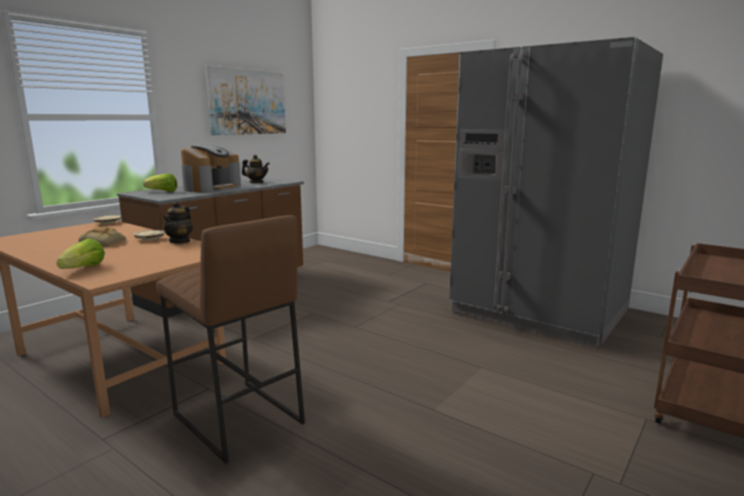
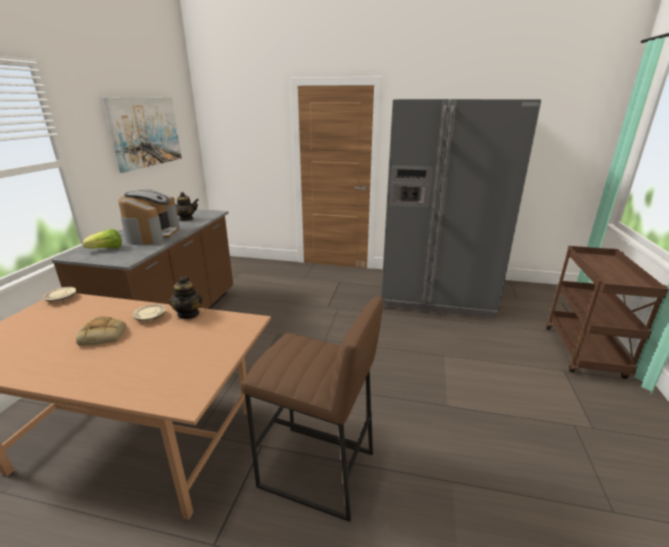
camera: 25 degrees left, 10 degrees up
lettuce [56,238,105,269] -> none

